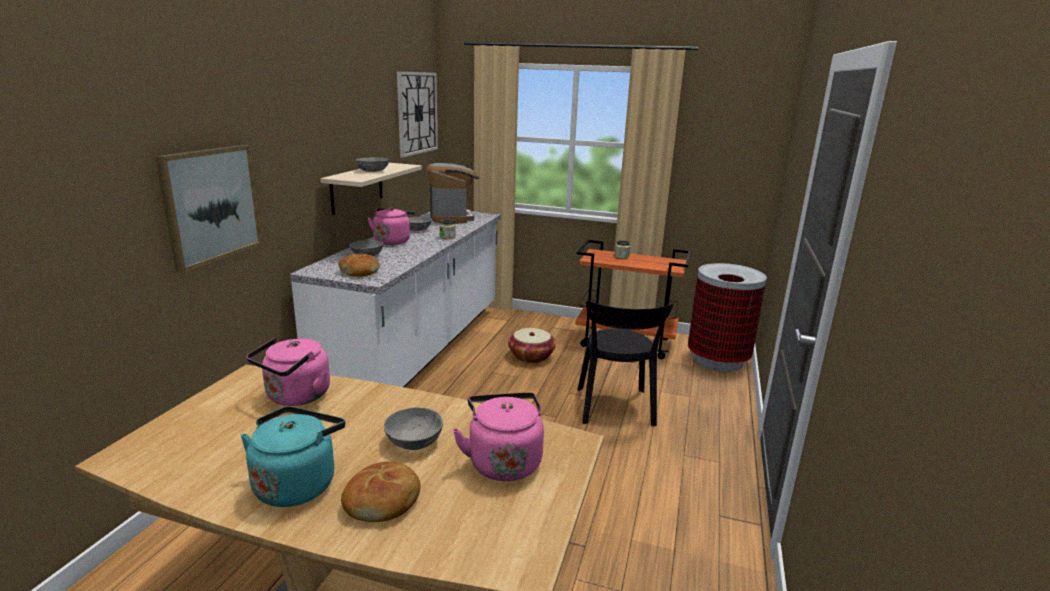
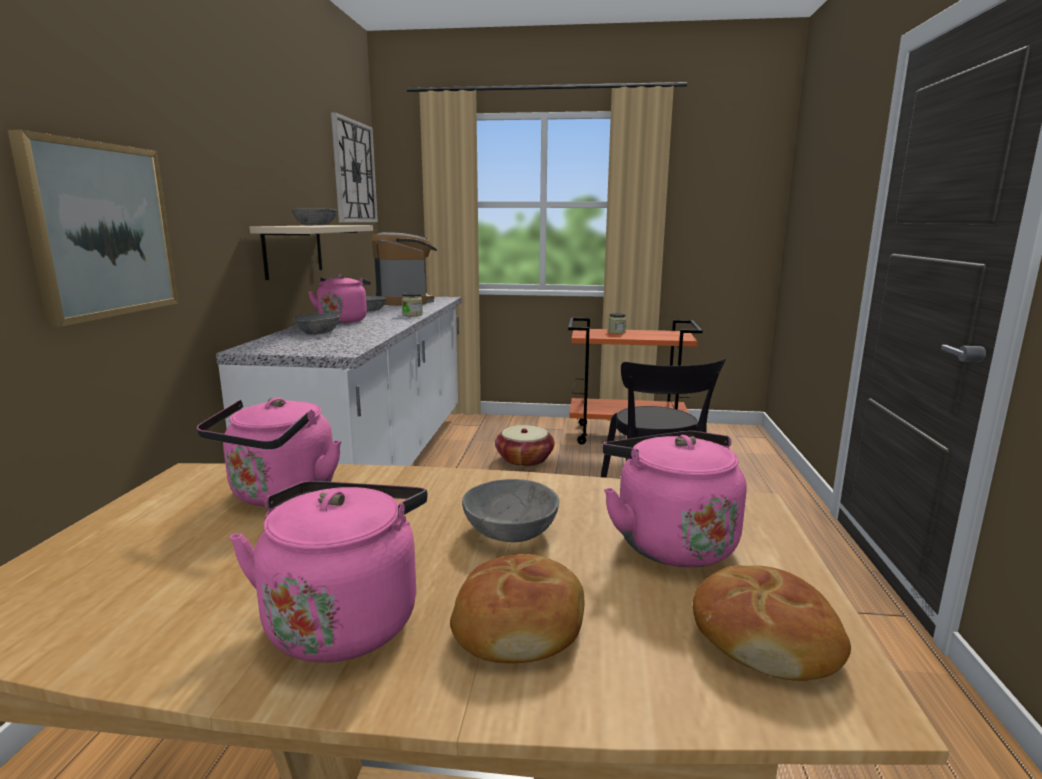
camera: 10 degrees left, 5 degrees down
turquoise kettle [241,406,345,507] -> pink kettle [229,481,428,662]
bread [339,254,379,277] -> bread moved to [693,565,851,681]
trash can [688,263,767,372] -> none

